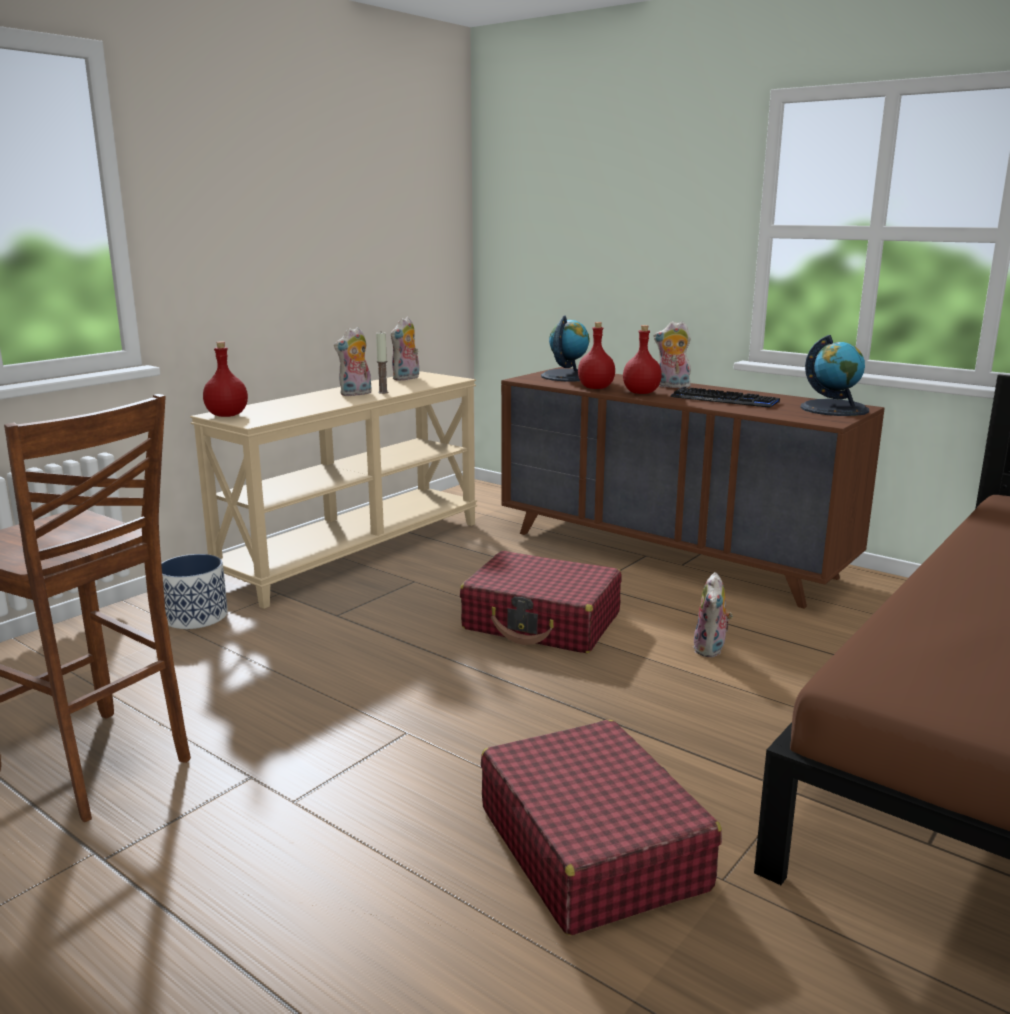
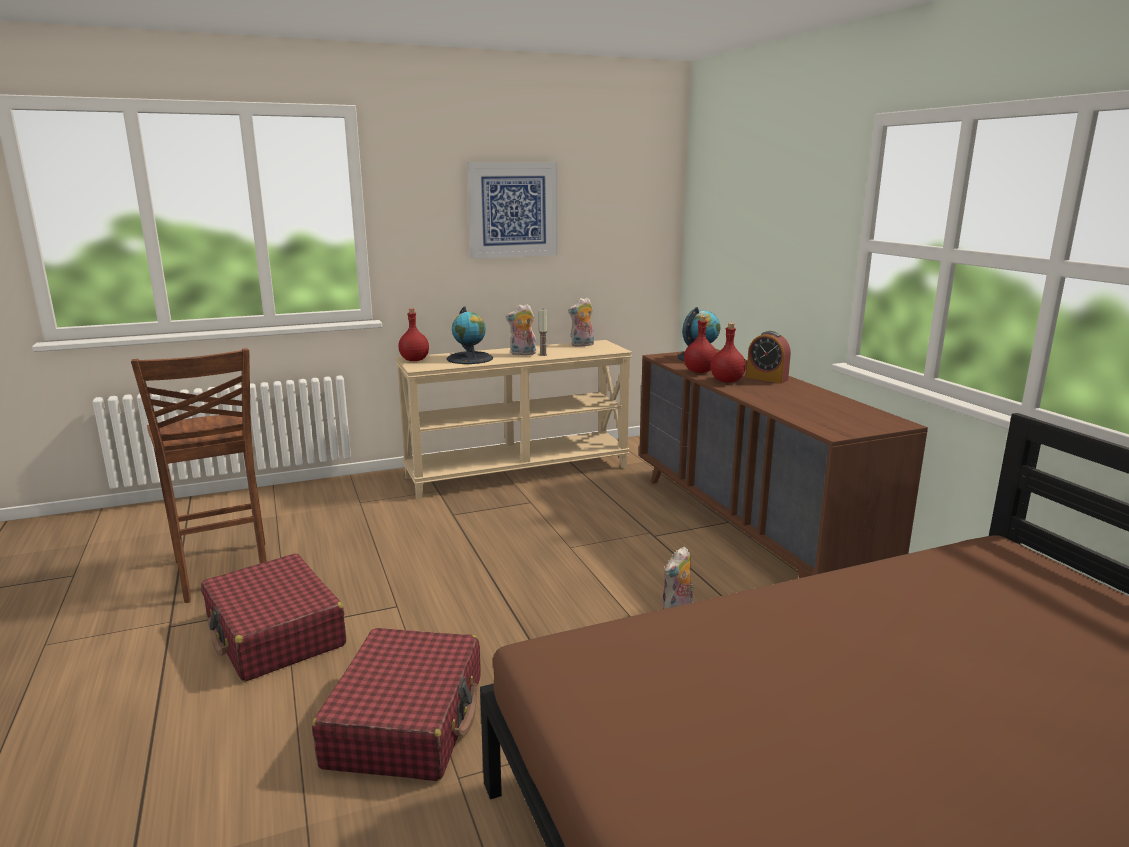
camera: 30 degrees right, 0 degrees up
planter [161,554,228,629] -> none
red suitcase [460,551,621,653] -> red suitcase moved to [201,553,346,682]
plush toy [654,321,691,388] -> alarm clock [746,331,791,384]
keyboard [670,387,780,408] -> none
globe [801,335,869,416] -> globe moved to [446,306,493,364]
none -> picture [467,162,557,259]

